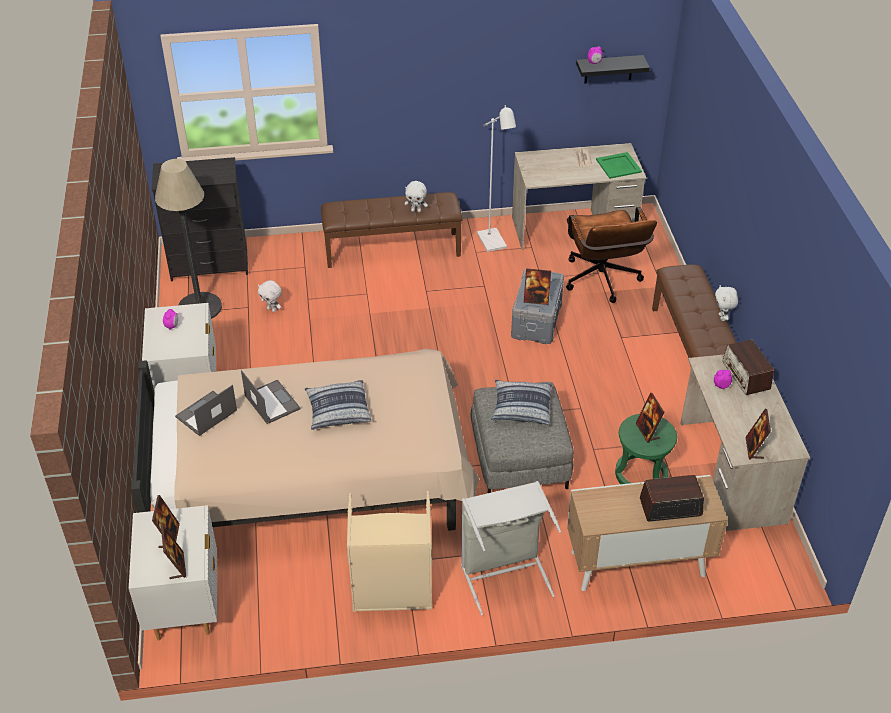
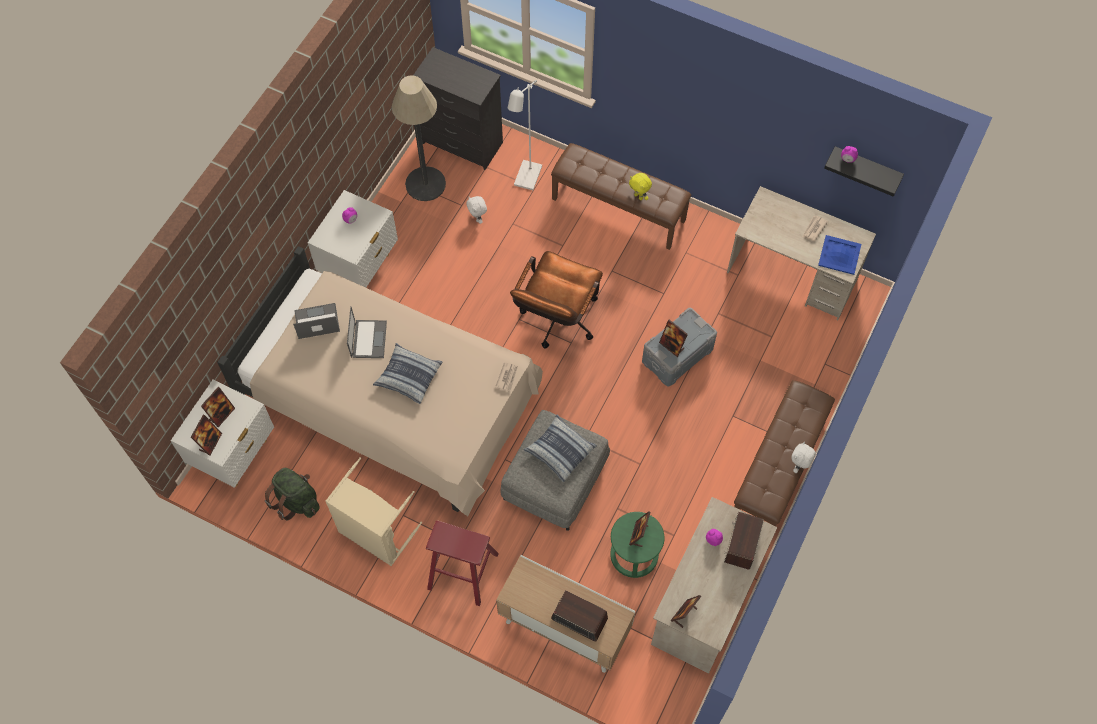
camera: 35 degrees right, 20 degrees up
white plush toy [405,181,428,212] -> yellow plush toy [629,173,652,200]
grey laundry basket [461,481,561,615] -> red stool [426,520,499,606]
white floor lamp [477,105,516,252] -> white floor lamp moved to [508,80,542,190]
brown office chair [566,207,657,303] -> brown office chair moved to [510,251,603,348]
green tray [596,152,642,179] -> blue tray [818,235,861,275]
none -> green backpack [264,468,320,521]
none -> newspaper [495,362,518,391]

